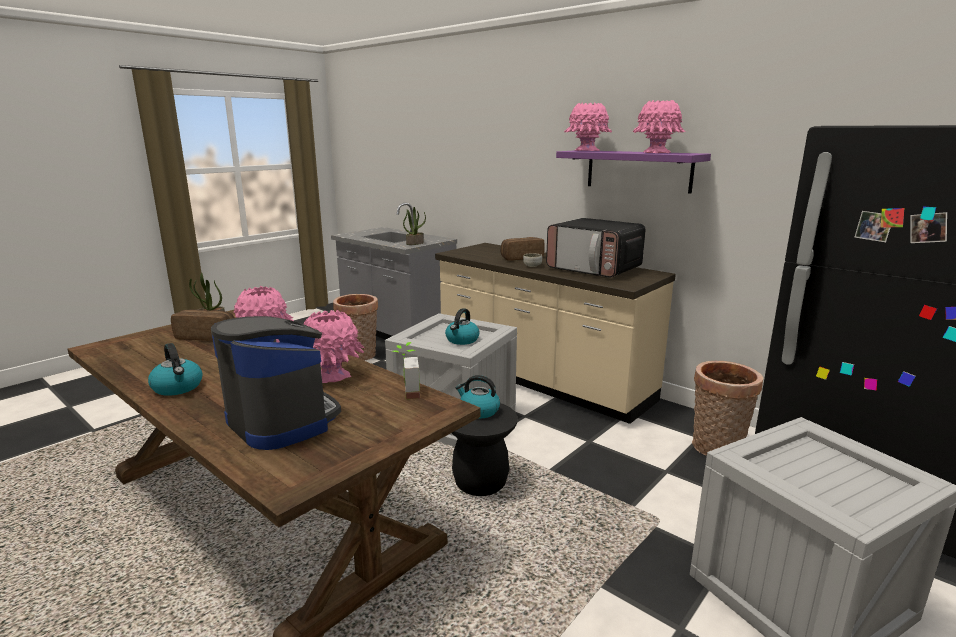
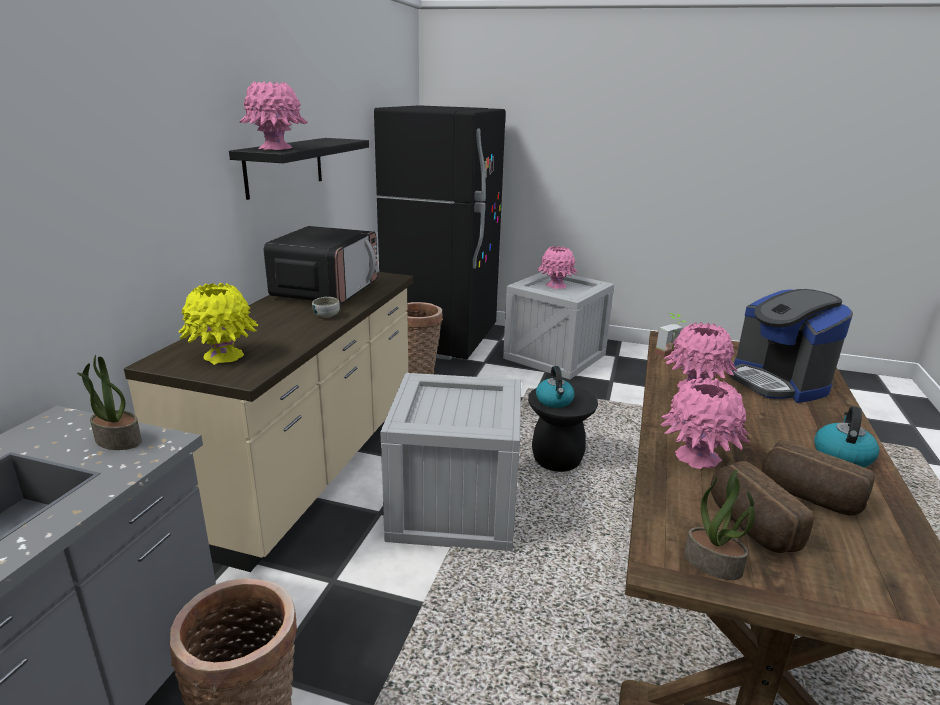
camera: 115 degrees left, 5 degrees up
coffee machine [211,316,341,450] -> coffee machine turned 45 degrees counterclockwise [729,289,853,403]
kettle [445,308,479,345] -> none
bread [500,237,545,261] -> bread moved to [762,439,875,516]
purple shelf [556,150,711,194] -> black shelf [229,138,369,200]
pink vase [633,100,686,153] -> pink vase moved to [537,246,578,289]
none -> yellow vase [178,282,258,365]

